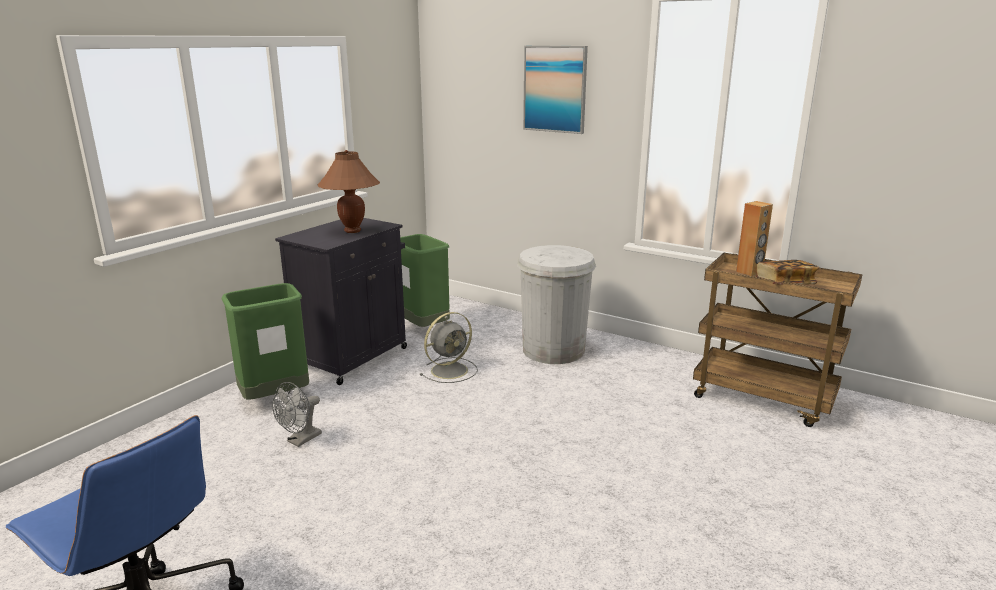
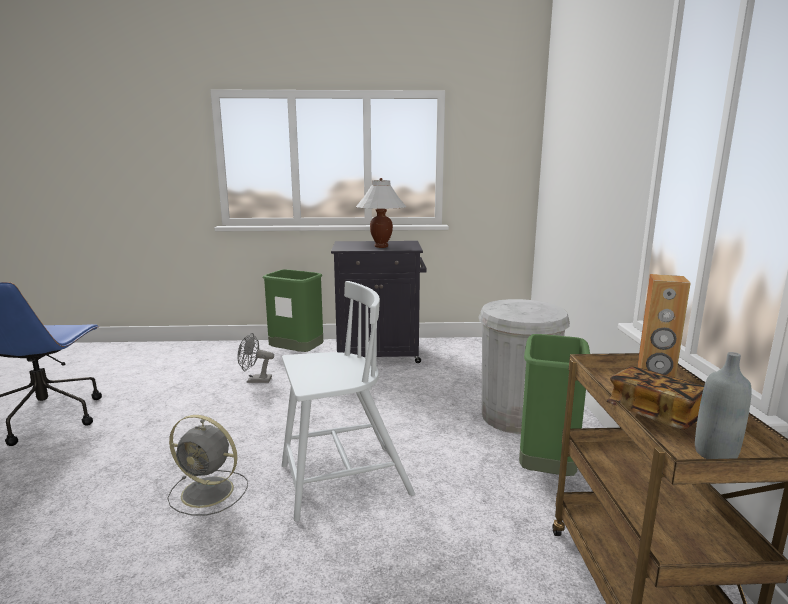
camera: 55 degrees right, 5 degrees down
brown table lamp [318,150,380,233] -> white table lamp [356,178,406,248]
green trash can [400,234,450,327] -> green trash can moved to [519,334,590,476]
grey fan [420,312,478,383] -> grey fan moved to [167,415,248,516]
picture [523,46,588,134] -> none
none -> white chair [282,281,415,521]
none -> grey bottle [695,352,752,459]

